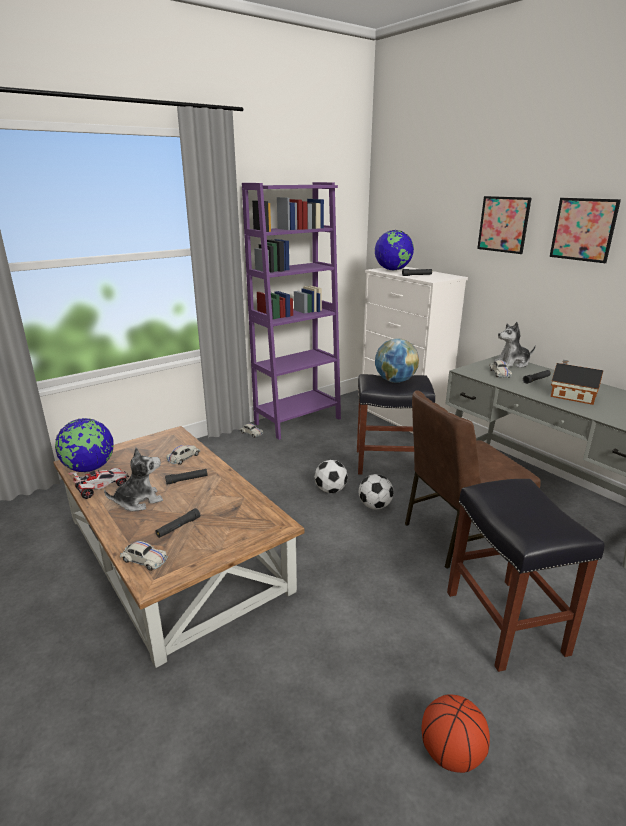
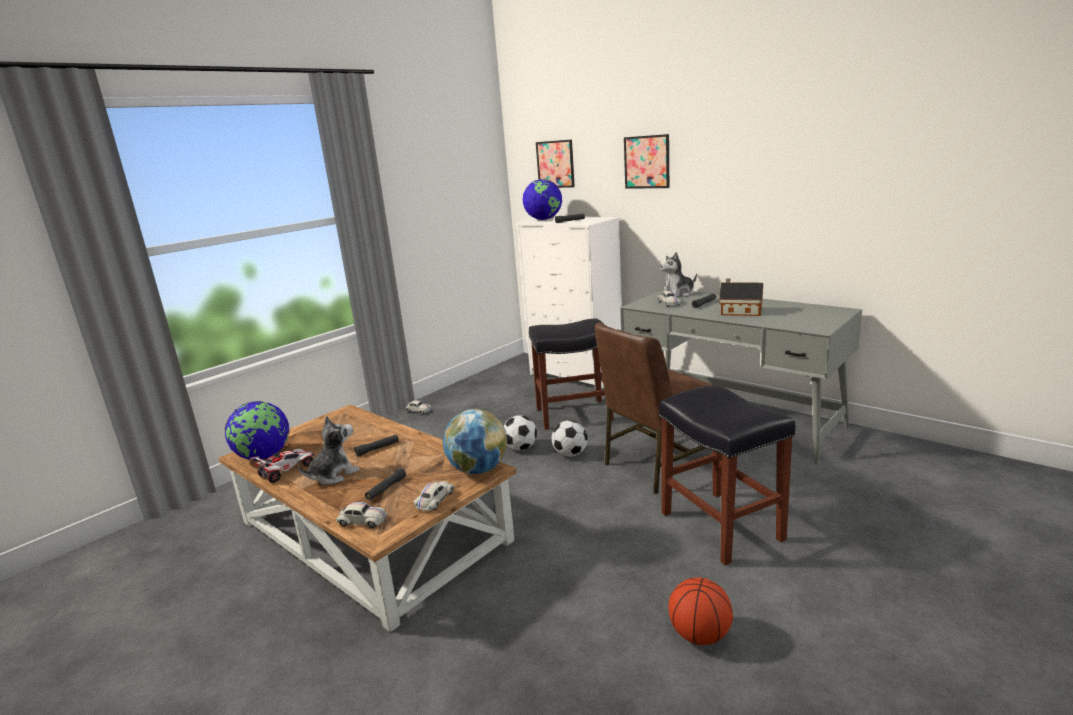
camera: 10 degrees left, 5 degrees down
white toy car [166,445,200,465] -> white toy car moved to [414,481,455,511]
purple bookcase [242,182,341,440] -> none
globe [375,338,419,383] -> globe moved to [443,409,507,474]
picture [550,198,621,263] -> picture moved to [536,140,575,188]

